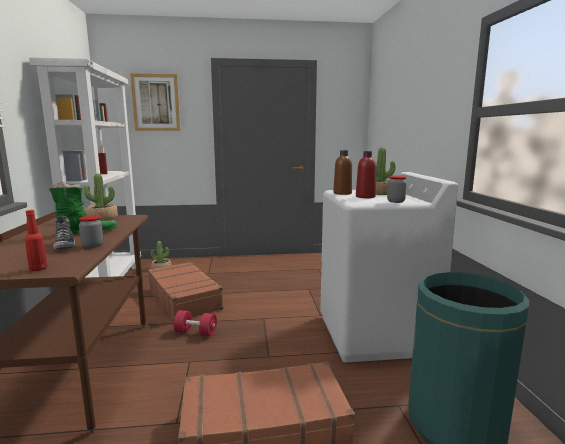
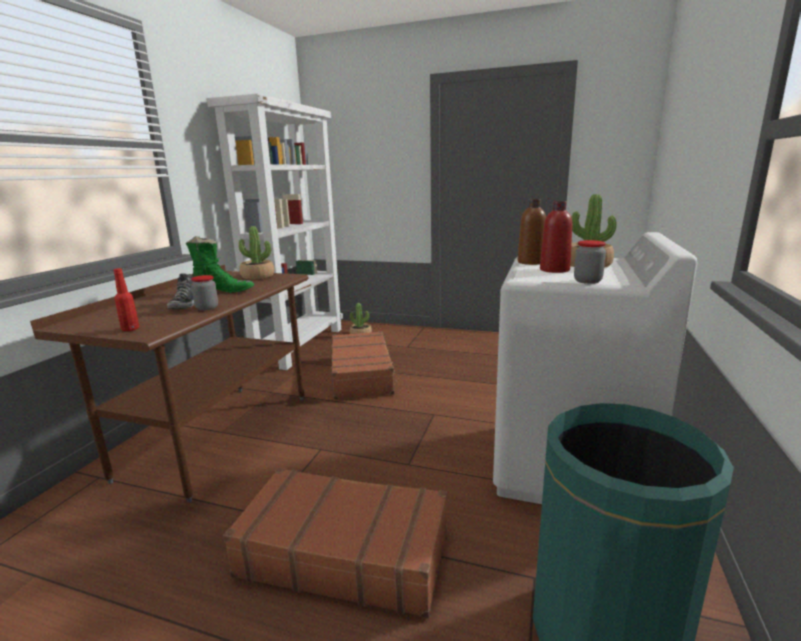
camera: 25 degrees right, 5 degrees up
picture [130,73,181,131] -> none
red dumbbell [173,310,217,336] -> none

